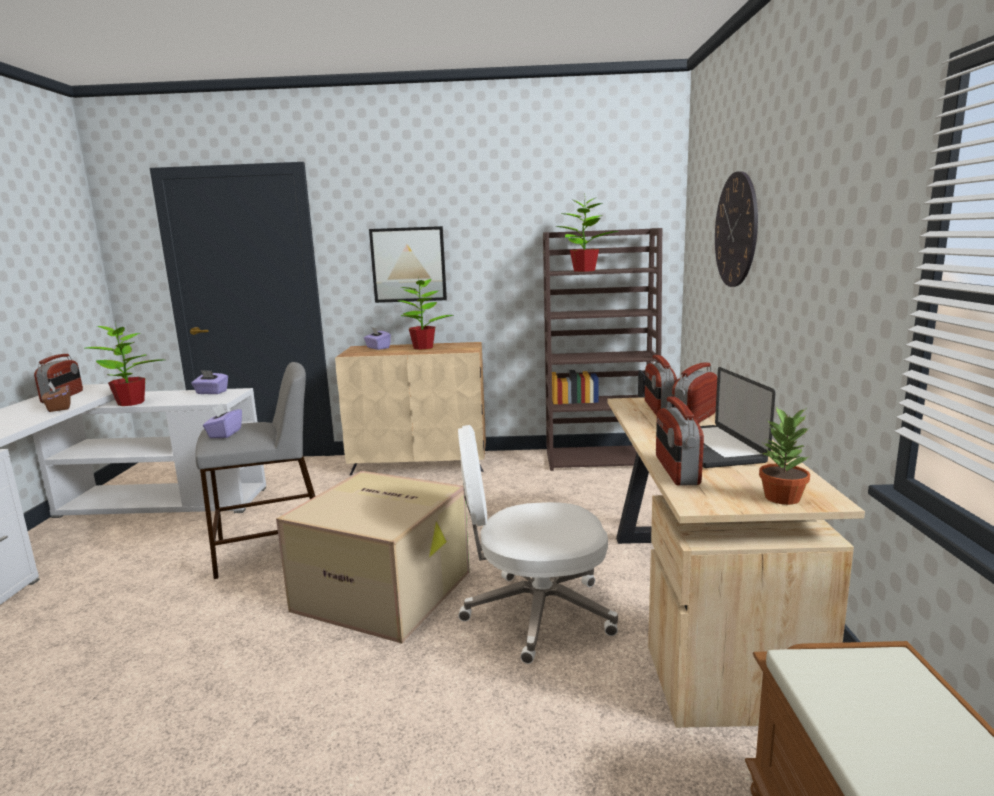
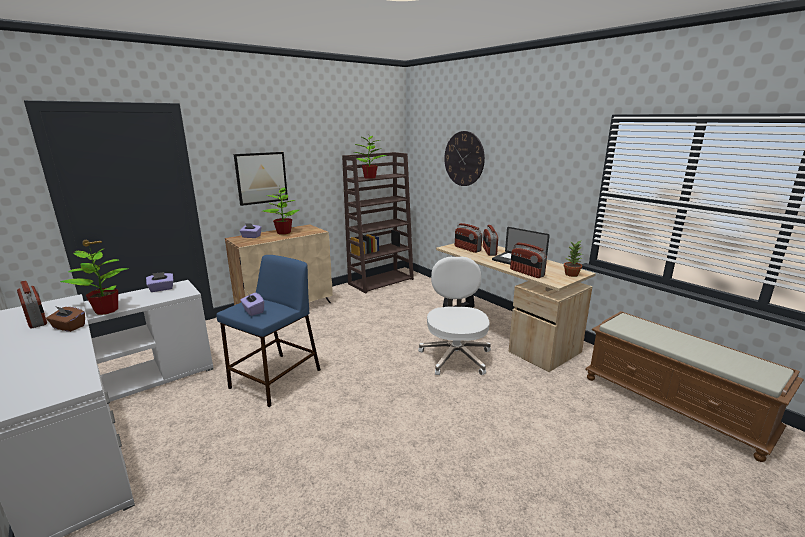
camera: 40 degrees left, 5 degrees up
grey stool [195,362,315,579] -> blue stool [216,255,321,407]
cardboard box [276,471,470,643] -> none
white office chair [458,425,618,664] -> white office chair turned 135 degrees clockwise [418,256,491,375]

